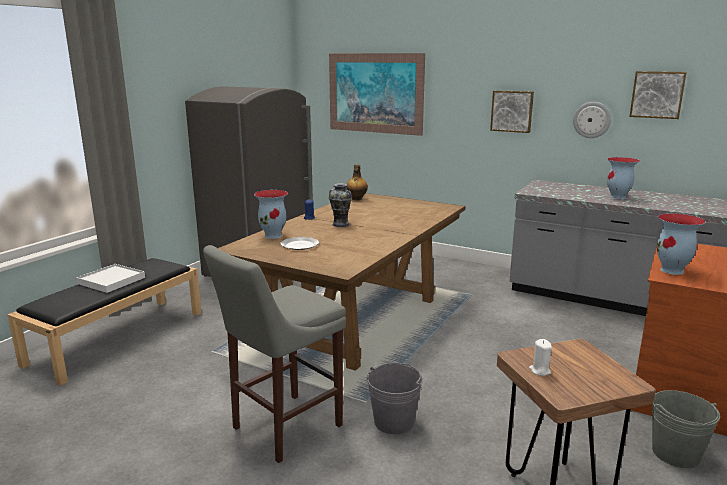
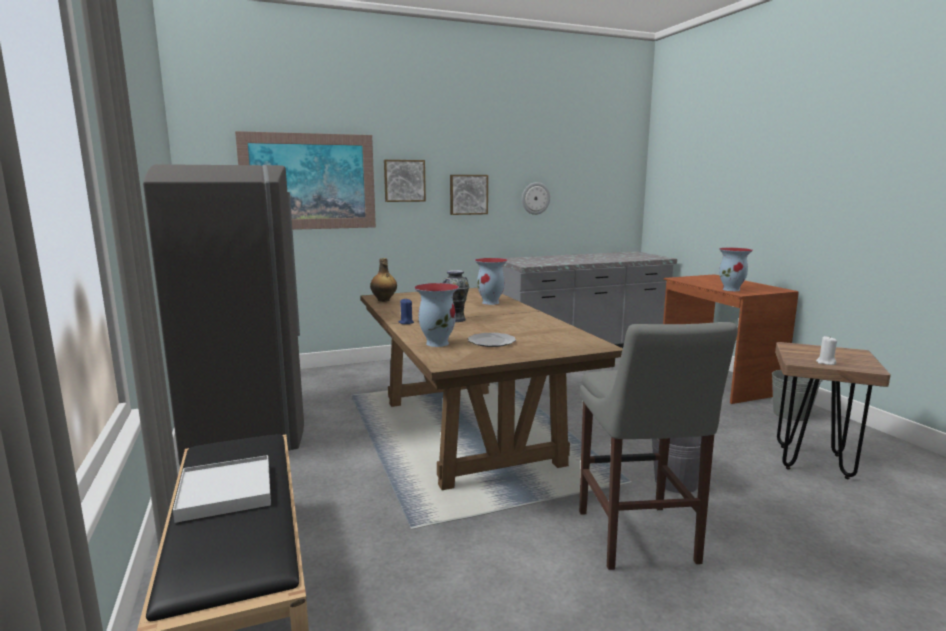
camera: 50 degrees left, 5 degrees down
vase [607,157,640,200] -> vase moved to [475,258,508,305]
picture [629,71,687,119] -> picture moved to [384,160,426,202]

